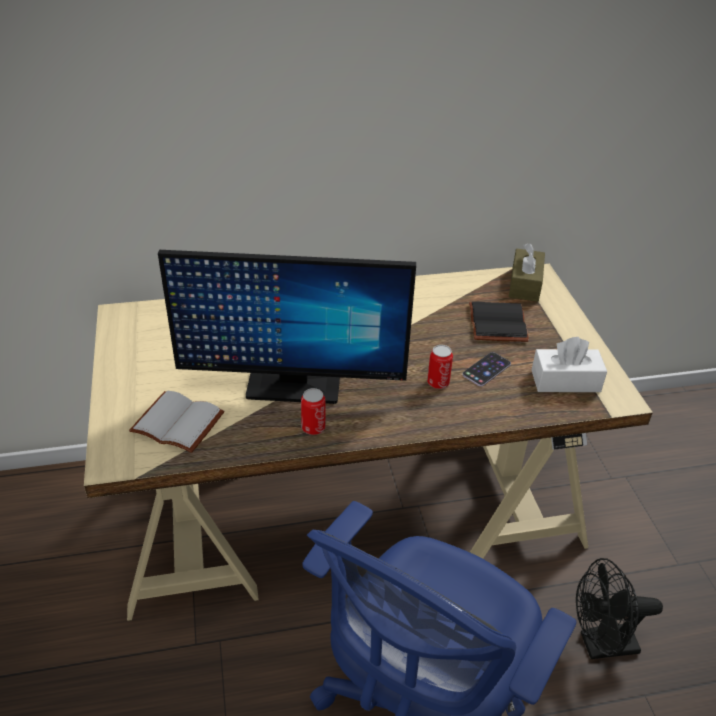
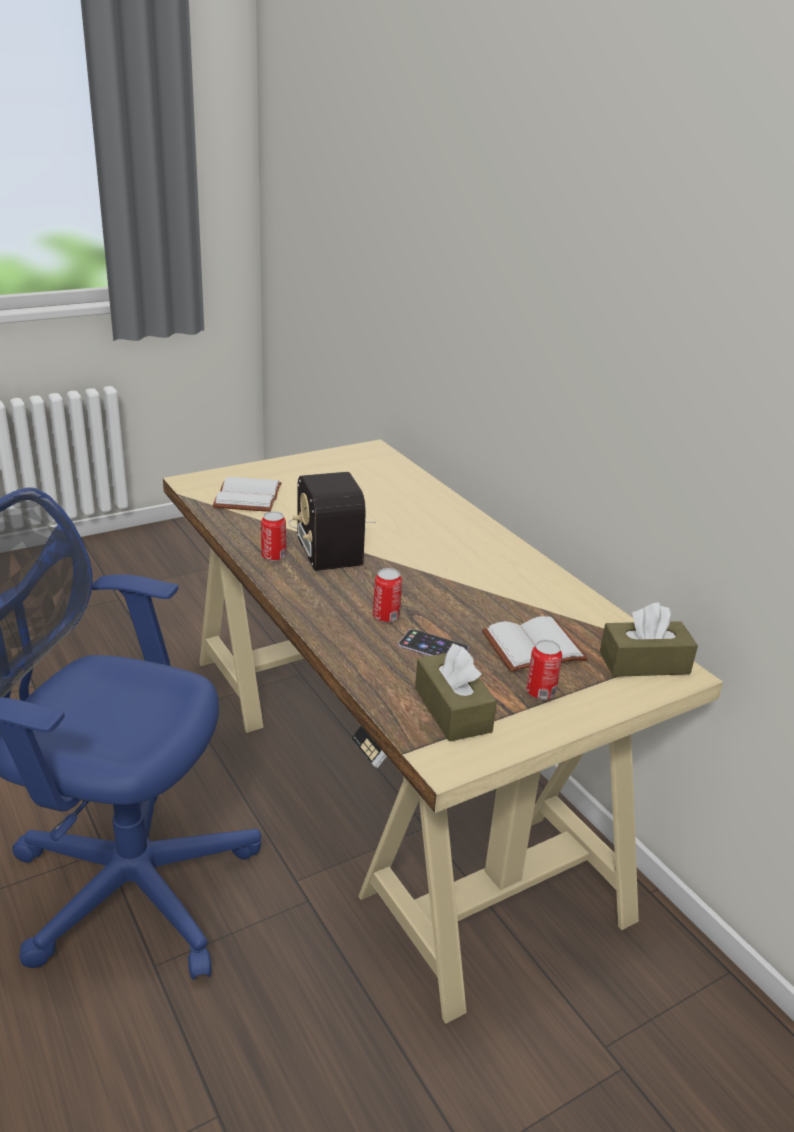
camera: 70 degrees right, 10 degrees down
monitor [158,250,416,404] -> radio [288,472,376,571]
black book [469,302,529,342] -> white book [482,616,588,672]
white tissue box [532,337,607,392] -> brown tissue box [415,643,497,742]
black fan [576,558,663,659] -> none
none -> can [526,640,562,700]

